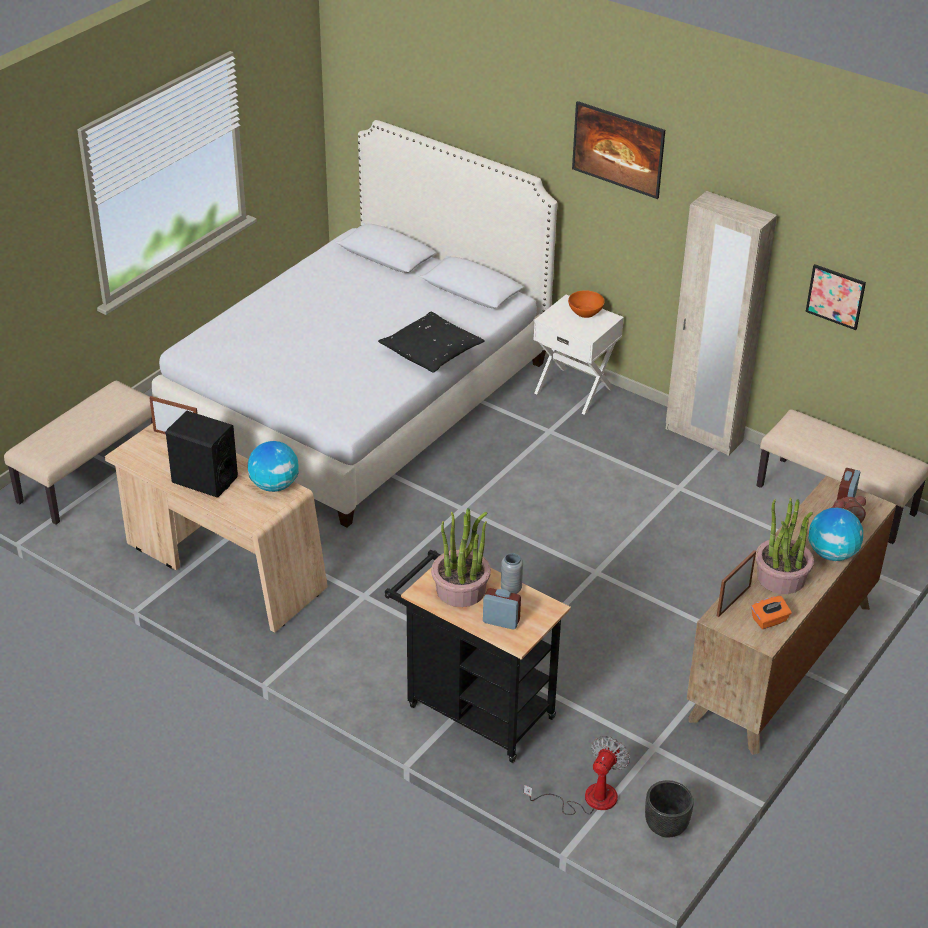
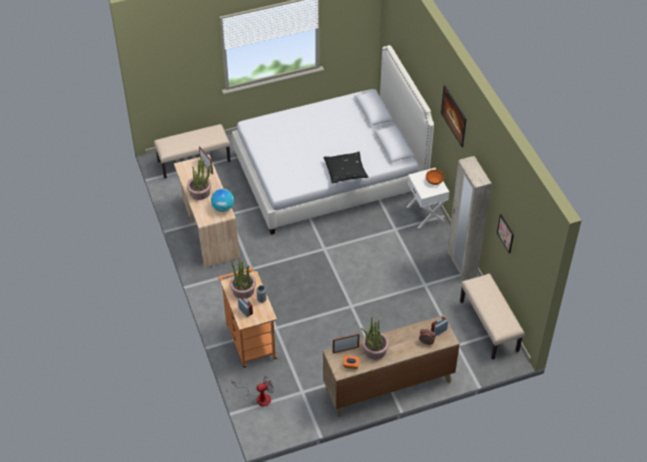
camera: 35 degrees right, 10 degrees up
black speaker [165,411,238,498] -> potted plant [187,157,213,200]
black cart [385,550,571,763] -> orange cart [218,267,277,369]
black planter [645,780,694,838] -> none
globe [808,508,863,561] -> none

